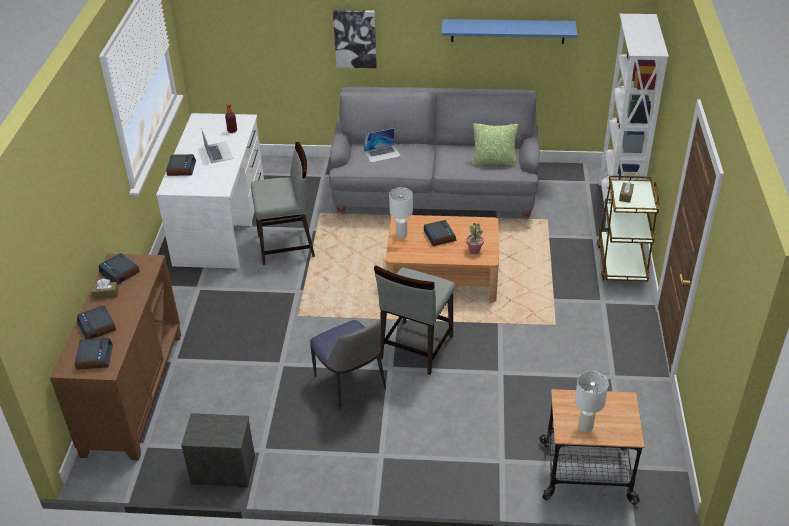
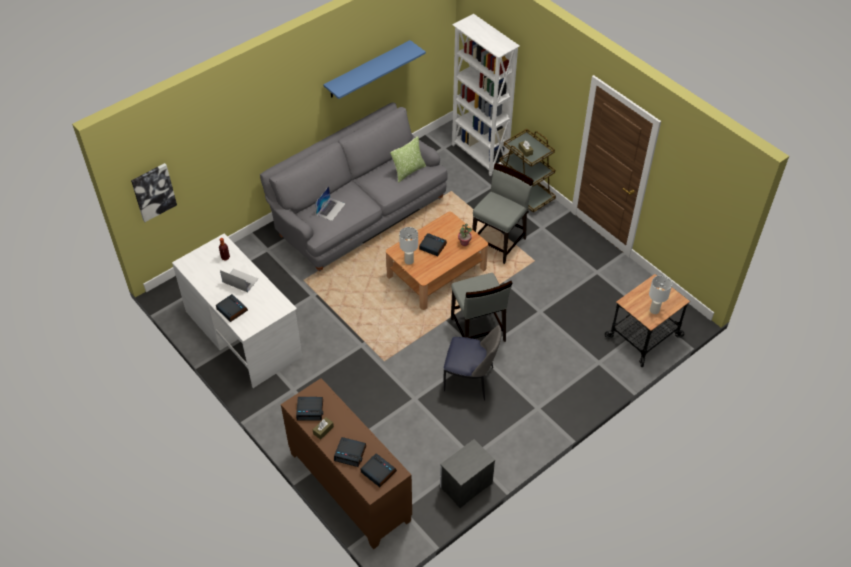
camera: 45 degrees left, 10 degrees up
grey chair [251,142,315,265] -> grey chair moved to [472,163,534,264]
picture [333,10,377,68] -> picture moved to [131,163,177,222]

